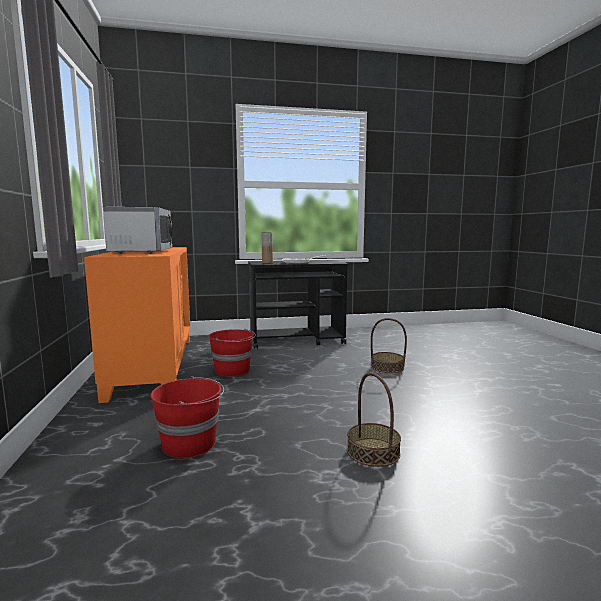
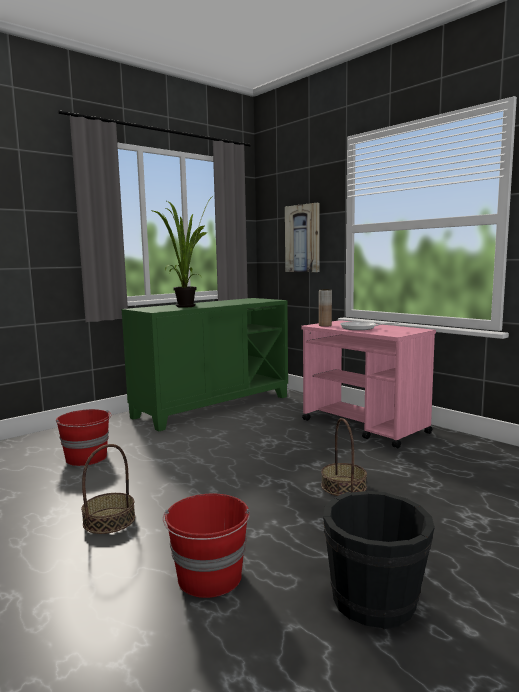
camera: 60 degrees right, 0 degrees up
orange cabinet [84,247,190,403] -> green cabinet [122,298,288,431]
microwave [103,207,173,254] -> potted plant [150,196,213,308]
red bucket [209,329,256,377] -> red bucket moved to [163,494,250,598]
black cart [248,260,348,349] -> pink cart [301,320,436,448]
none -> picture [285,203,319,272]
none -> black bucket [323,491,435,629]

